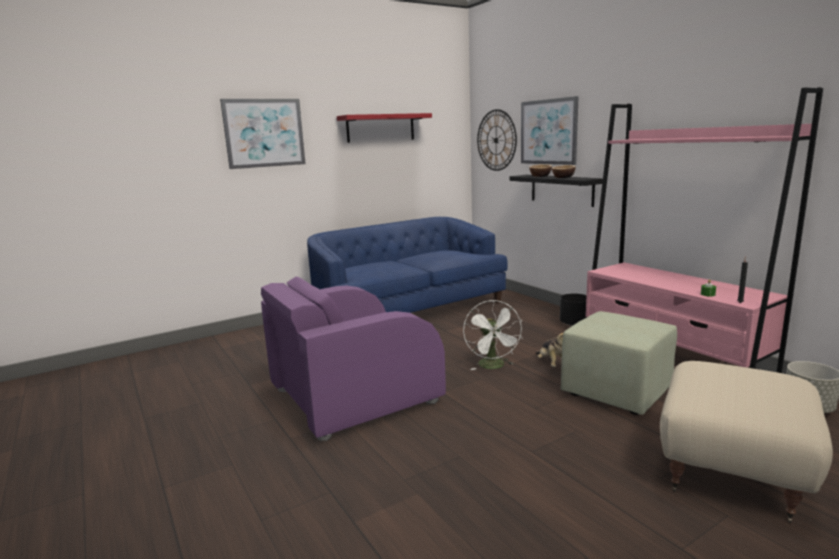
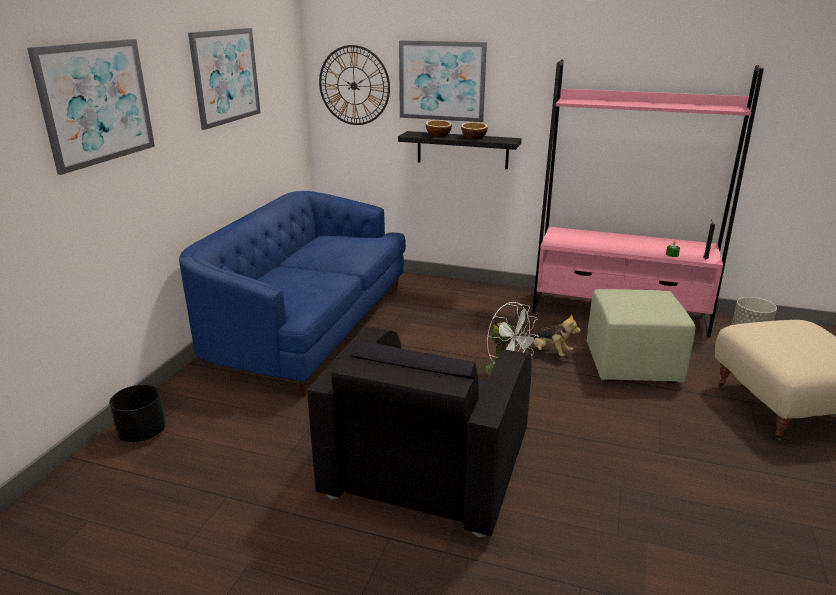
camera: 40 degrees left, 10 degrees up
purple armchair [261,276,446,441] -> black armchair [307,327,531,538]
red shelf [337,113,432,143] -> picture [188,28,261,130]
black planter [560,294,587,326] -> black planter moved to [109,385,166,442]

